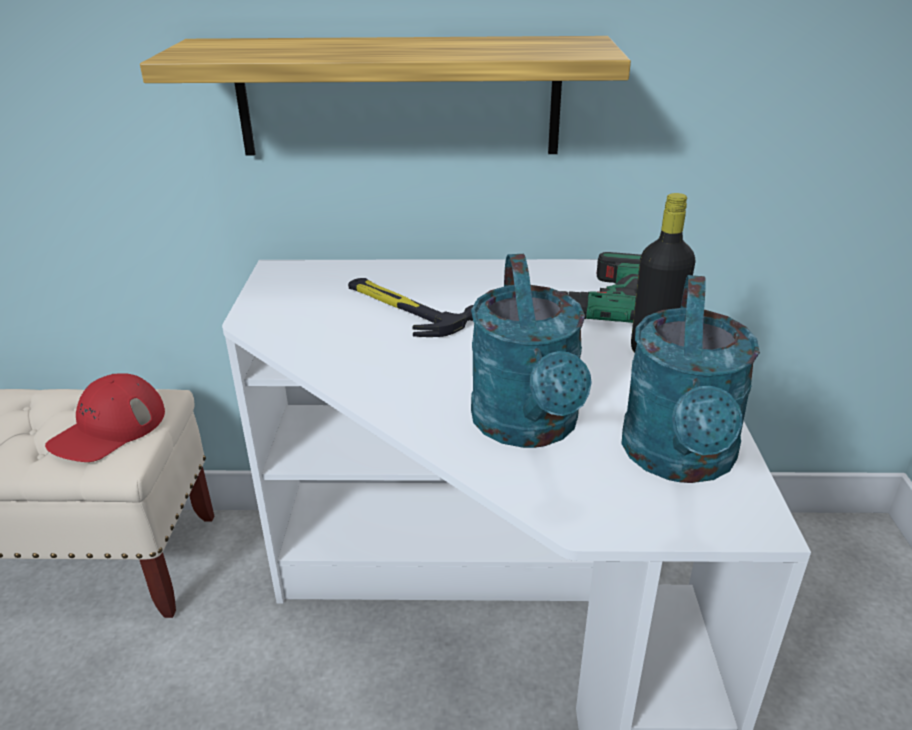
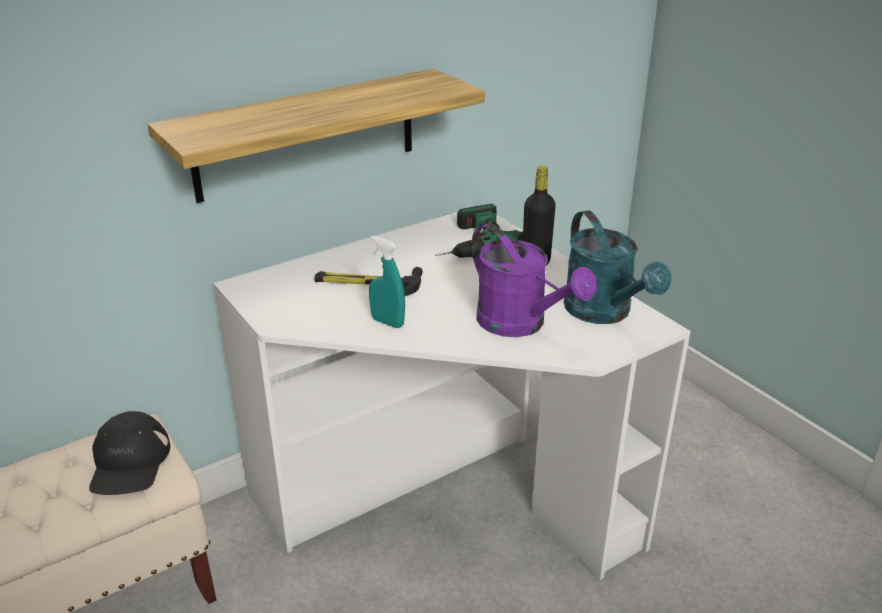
camera: 35 degrees left, 0 degrees up
red cap [45,373,165,462] -> black cap [89,411,170,495]
turquoise watering can [471,254,592,448] -> purple watering can [471,223,597,337]
none -> turquoise spray bottle [369,236,405,328]

